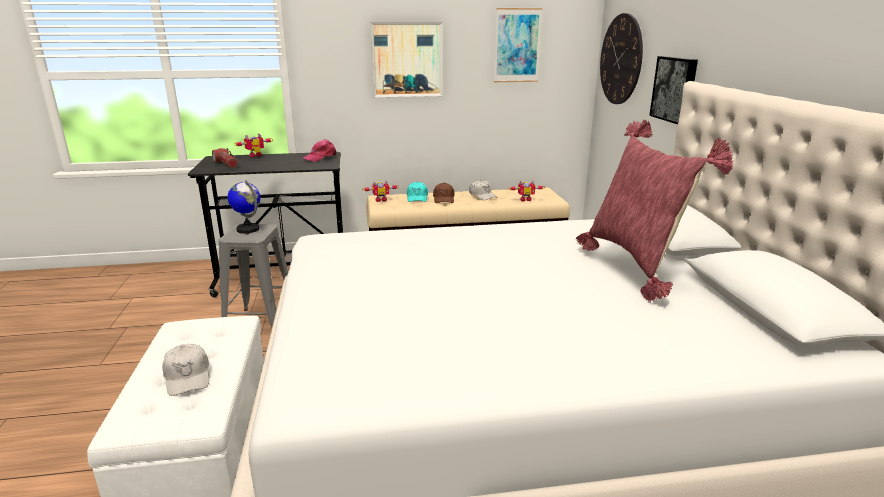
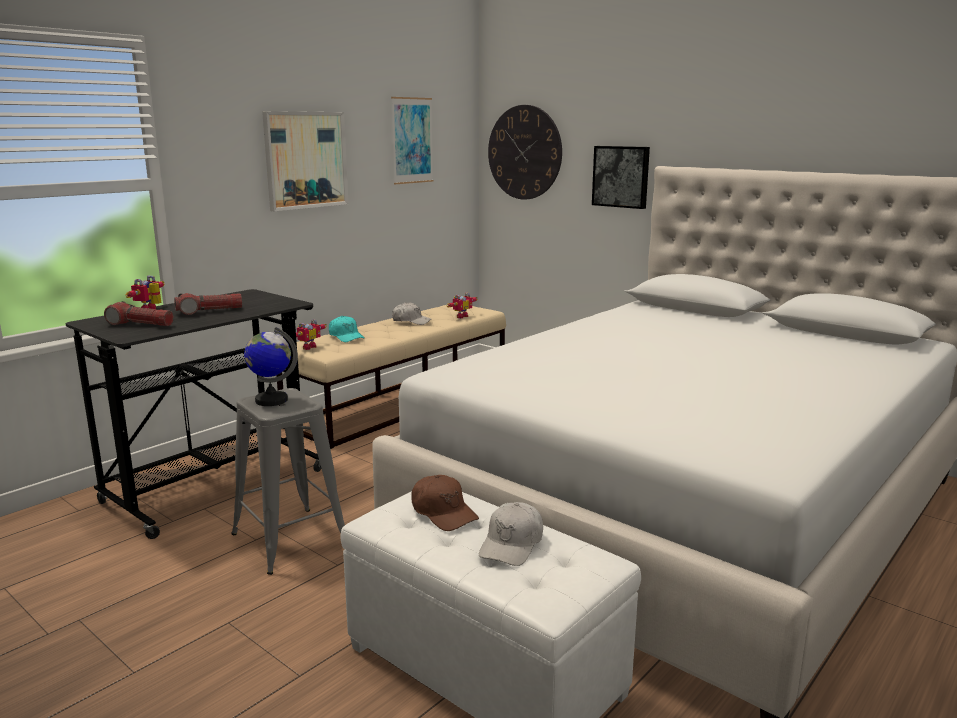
camera: 40 degrees left, 5 degrees down
white cap [162,344,209,396] -> white cap turned 90 degrees clockwise [479,502,543,566]
pink cap [302,139,337,162] -> none
brown cap [433,183,454,203] -> brown cap moved to [411,475,479,531]
red pillow [576,120,733,303] -> none
none -> flashlight [174,293,242,315]

